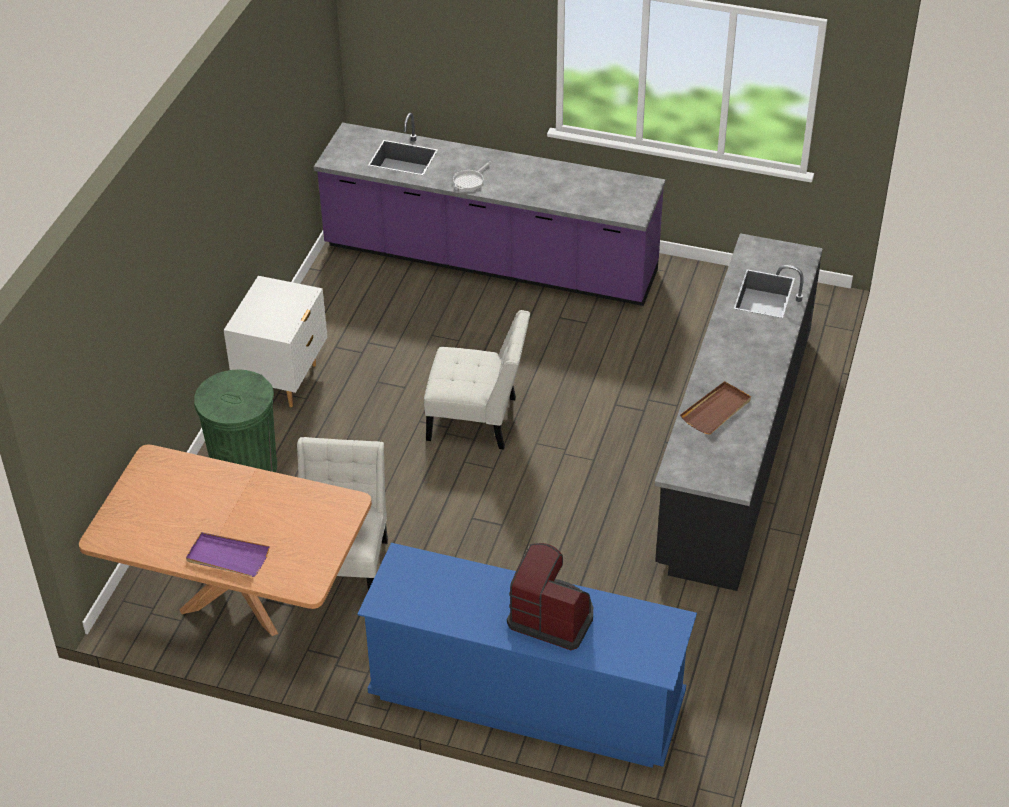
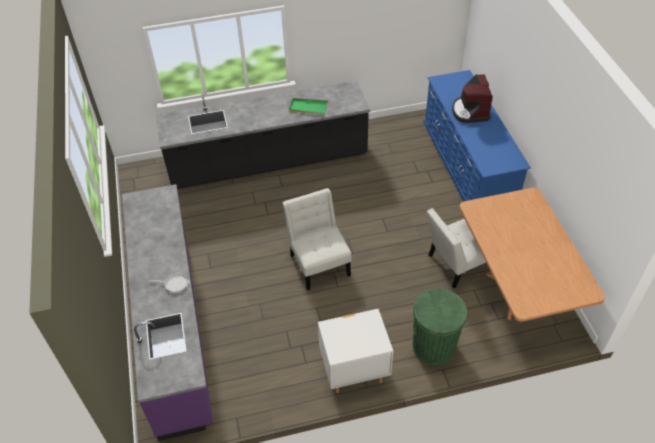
camera: 120 degrees left, 5 degrees up
purple tray [186,532,270,577] -> none
brown tray [680,381,751,434] -> green tray [289,98,328,114]

